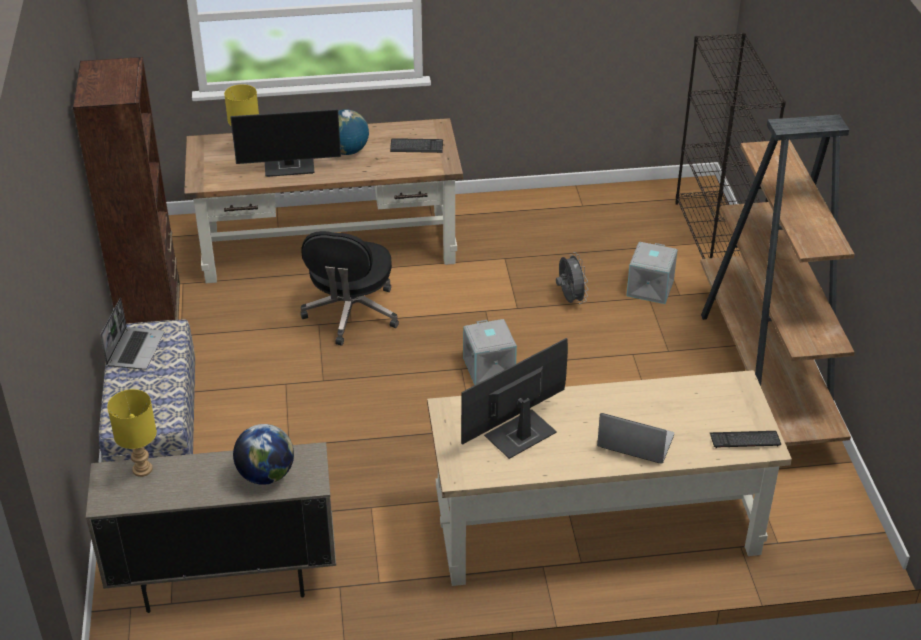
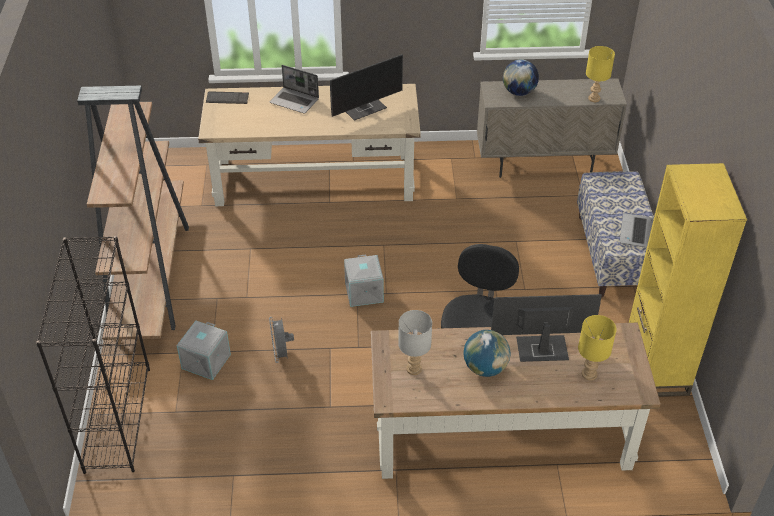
camera: 175 degrees left, 5 degrees up
brown bookcase [73,57,180,325] -> yellow bookcase [629,163,747,396]
keyboard [390,138,443,153] -> grey table lamp [398,310,432,375]

